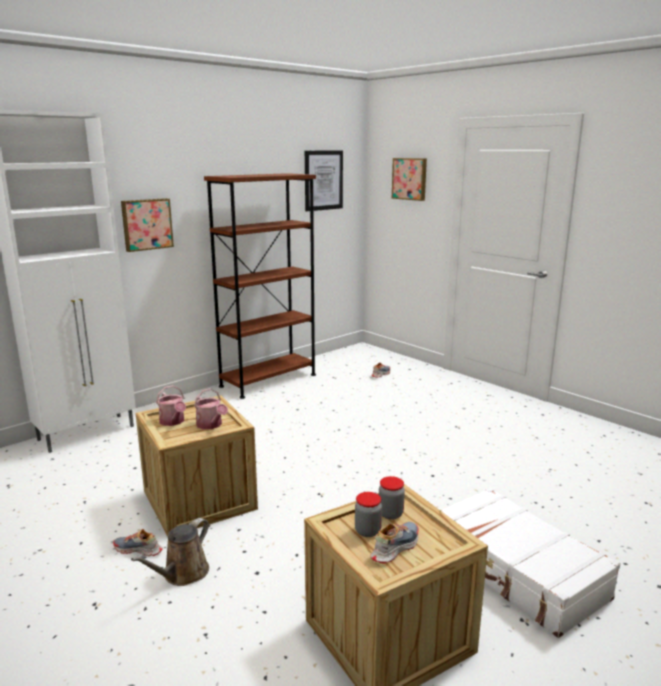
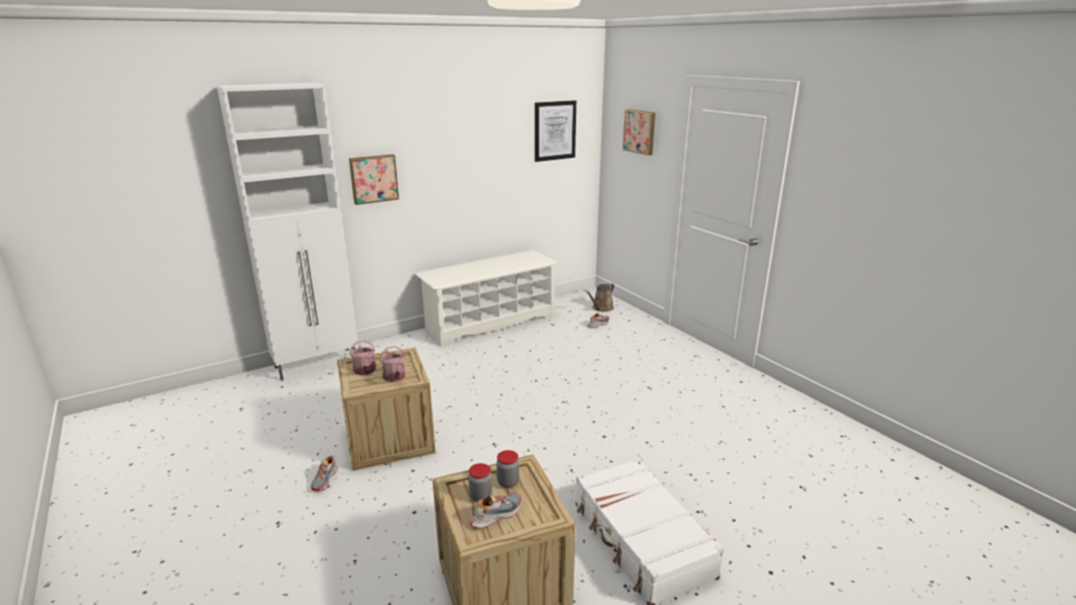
camera: 10 degrees right, 5 degrees up
shoe [113,529,163,556] -> shoe turned 105 degrees counterclockwise [311,455,338,491]
brown watering can [131,518,209,586] -> brown watering can moved to [585,283,614,312]
brown bookcase [204,173,316,399] -> white shoe rack [415,250,557,347]

